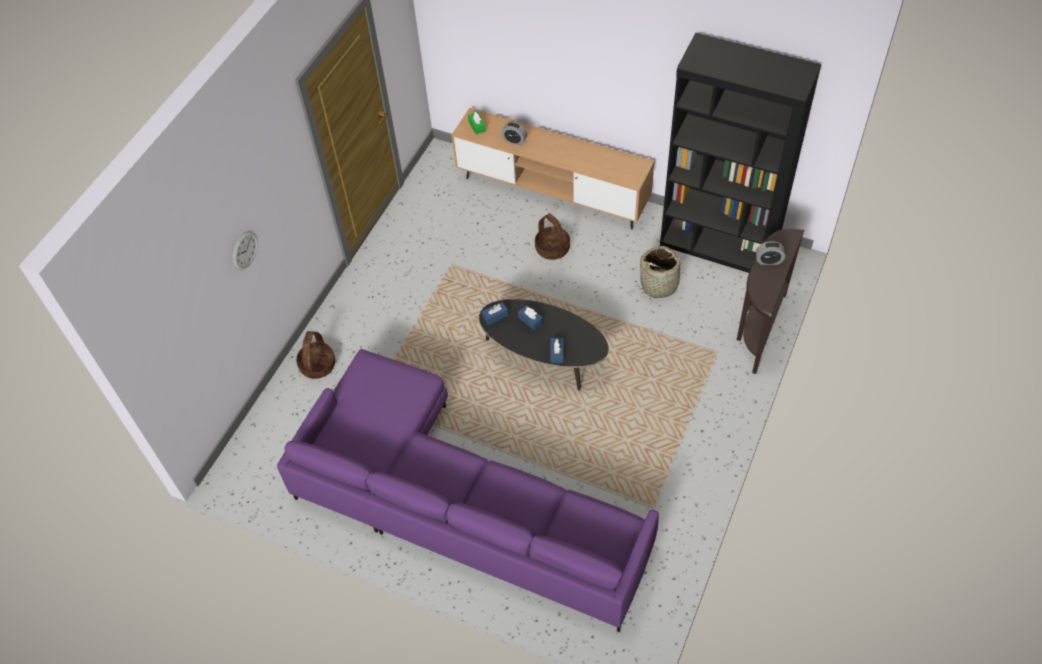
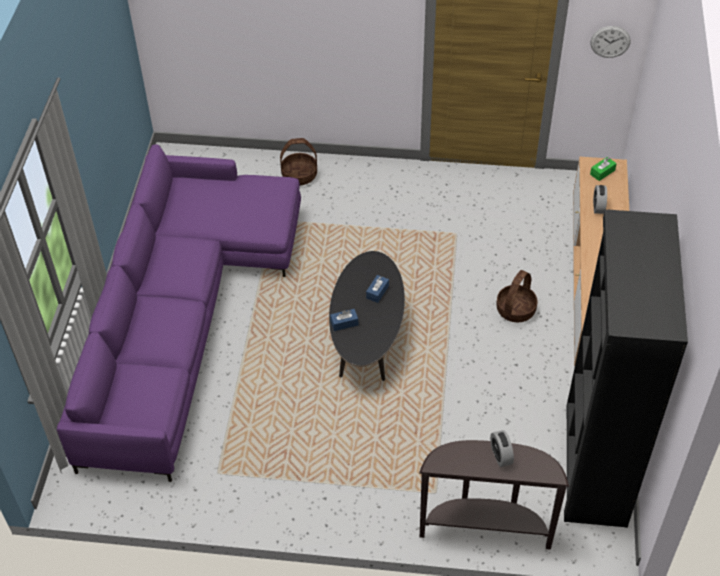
camera: 70 degrees right, 5 degrees down
wall clock [233,231,258,270] -> wall clock moved to [591,26,631,58]
blue tissue box [482,302,508,325] -> none
basket [637,246,688,298] -> none

